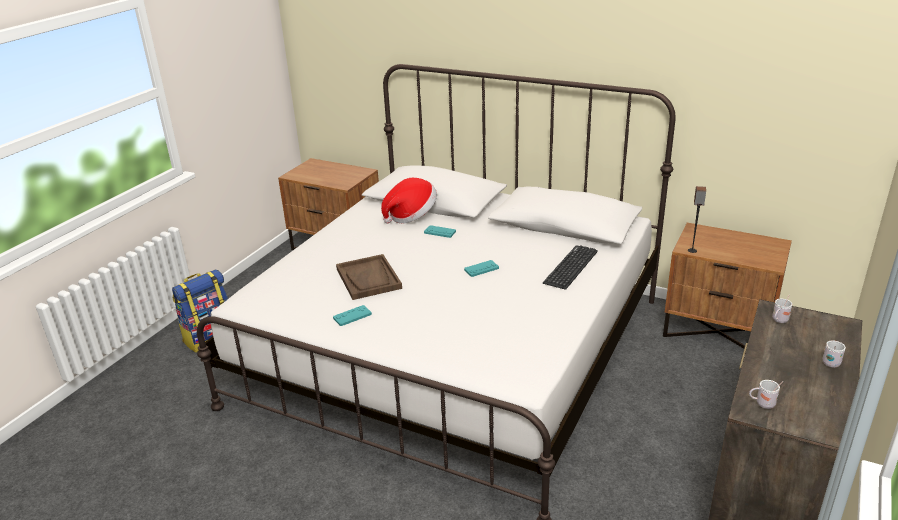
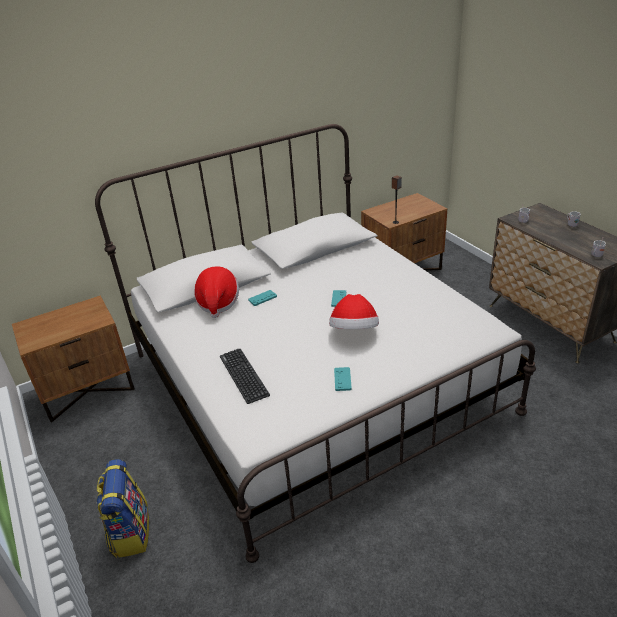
camera: 55 degrees left, 5 degrees up
brown tray [336,254,402,300] -> none
keyboard [543,245,598,290] -> keyboard moved to [220,349,270,404]
none -> hat [329,294,379,329]

